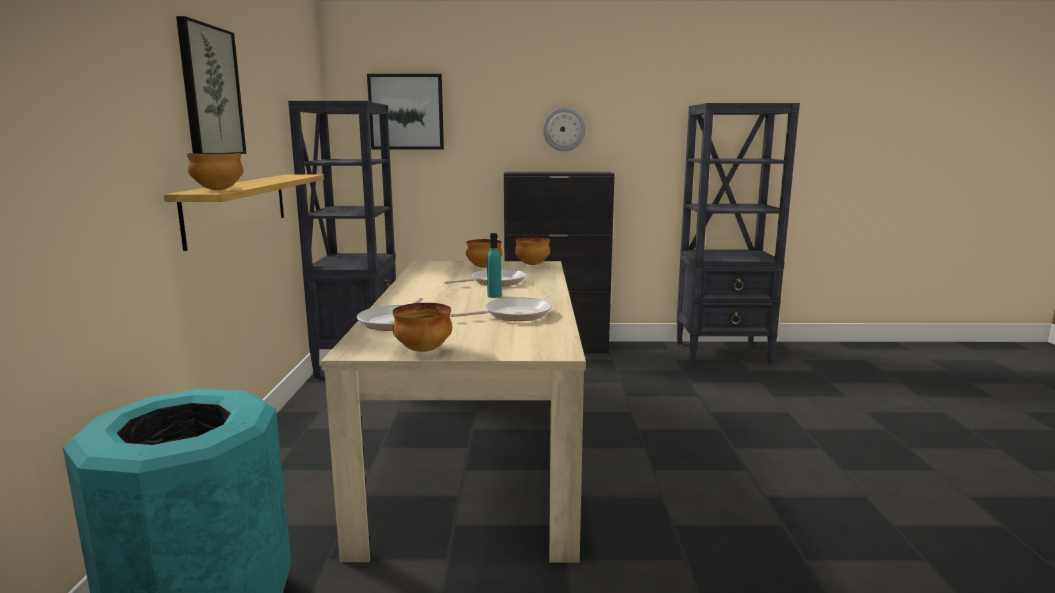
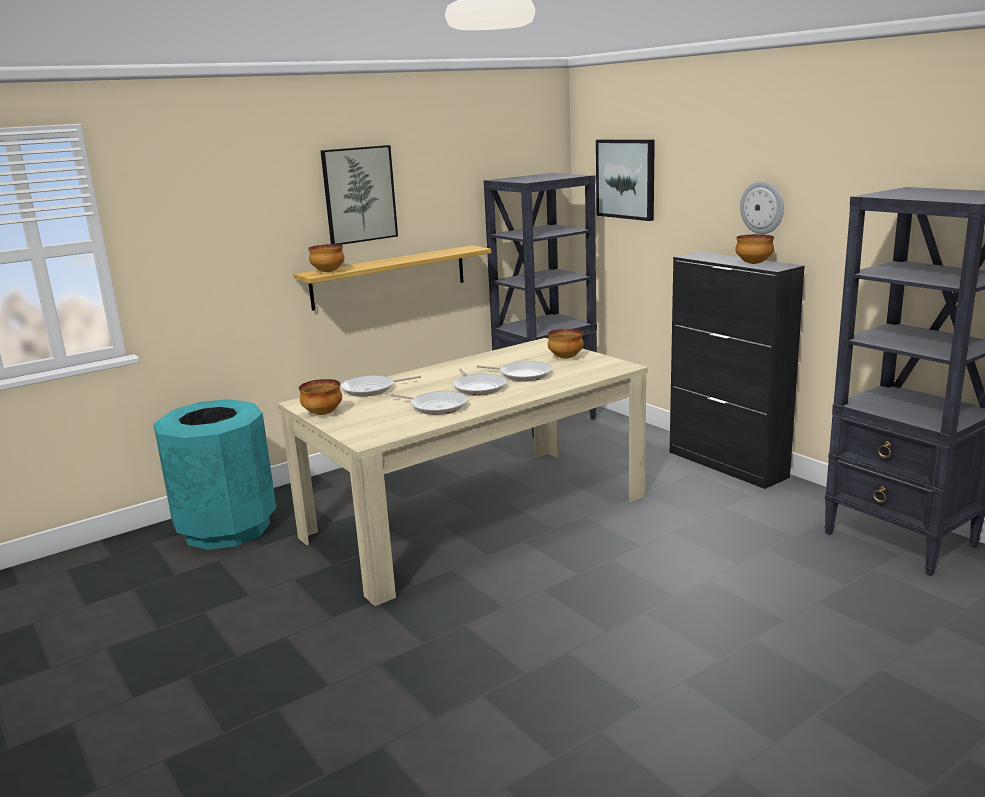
camera: 55 degrees right, 5 degrees up
turquoise bottle [487,233,502,298] -> frying pan [453,369,507,396]
bowl [515,237,550,265] -> bowl moved to [735,234,774,264]

